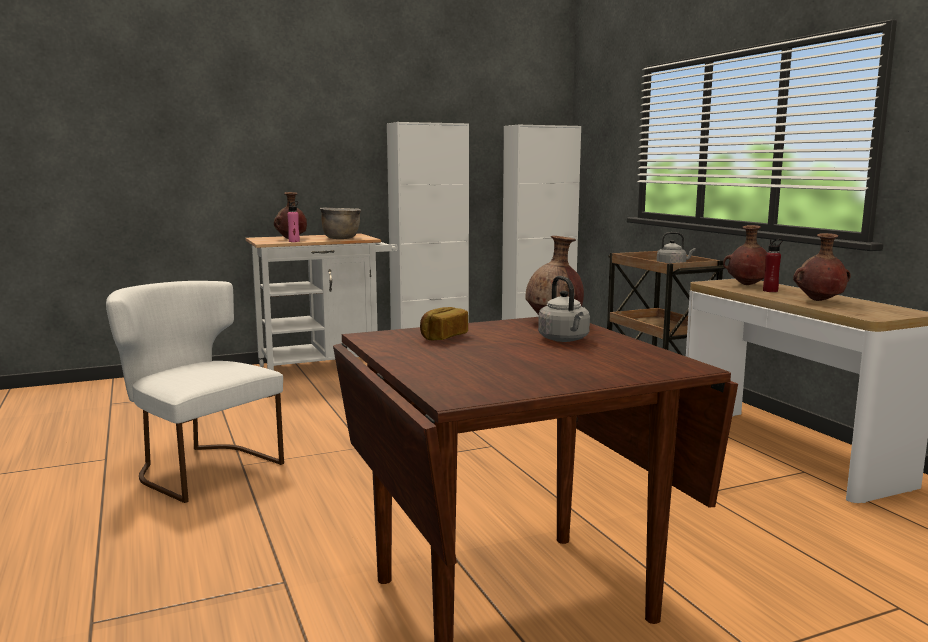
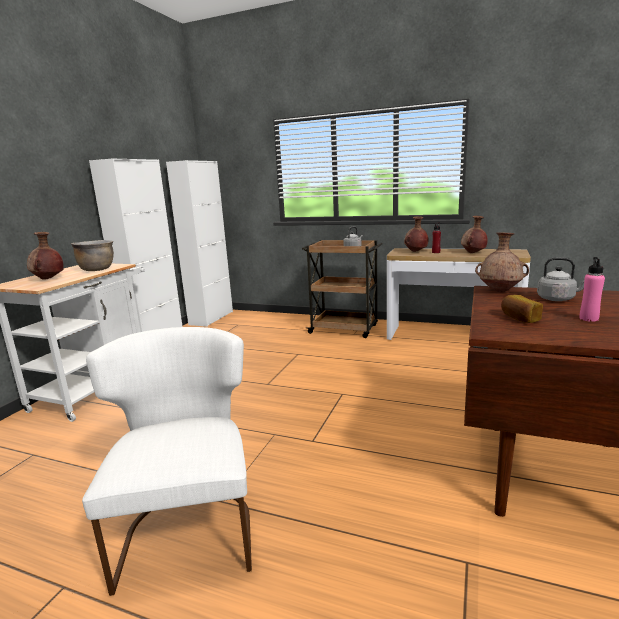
camera: 45 degrees left, 5 degrees up
white chair [106,281,284,503] -> white chair turned 90 degrees clockwise [82,327,252,596]
pink bottle [287,201,300,242] -> pink bottle moved to [579,257,605,322]

